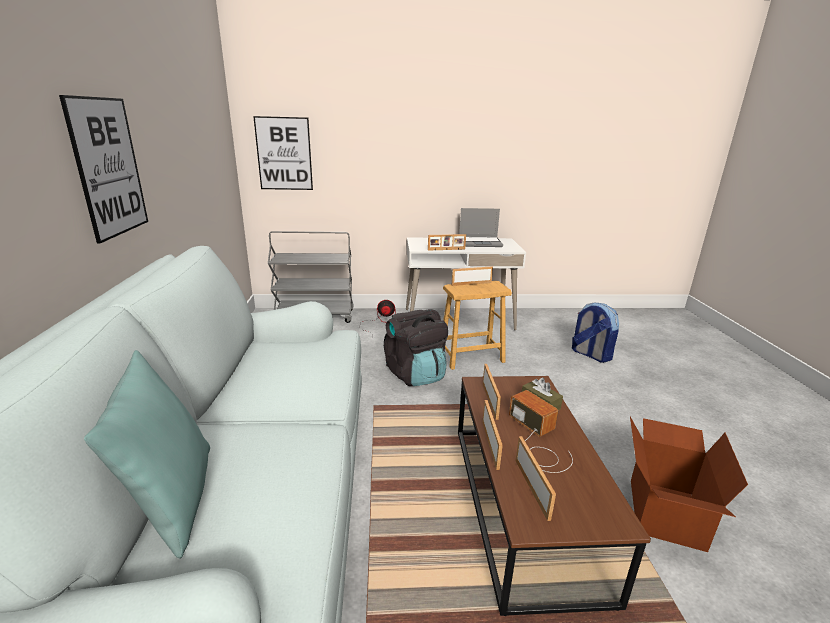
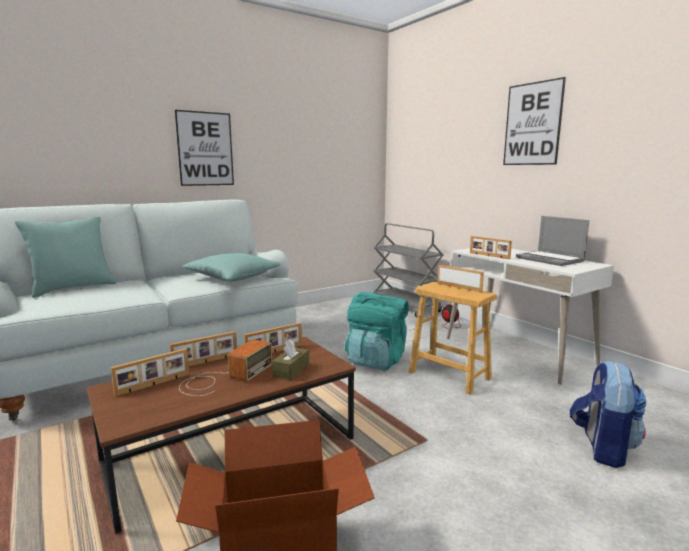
camera: 60 degrees right, 10 degrees down
picture [253,116,313,190] -> picture moved to [503,77,566,165]
black backpack [384,309,448,386] -> turquoise backpack [345,292,409,371]
none -> turquoise pillow [183,253,281,281]

